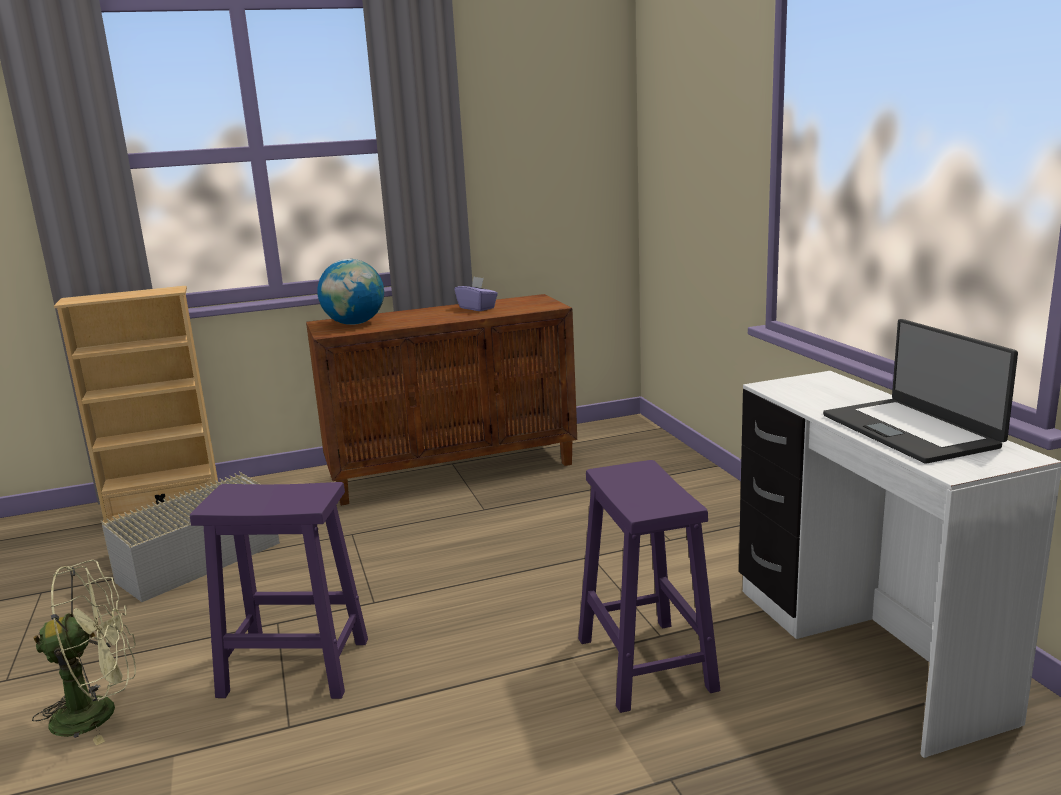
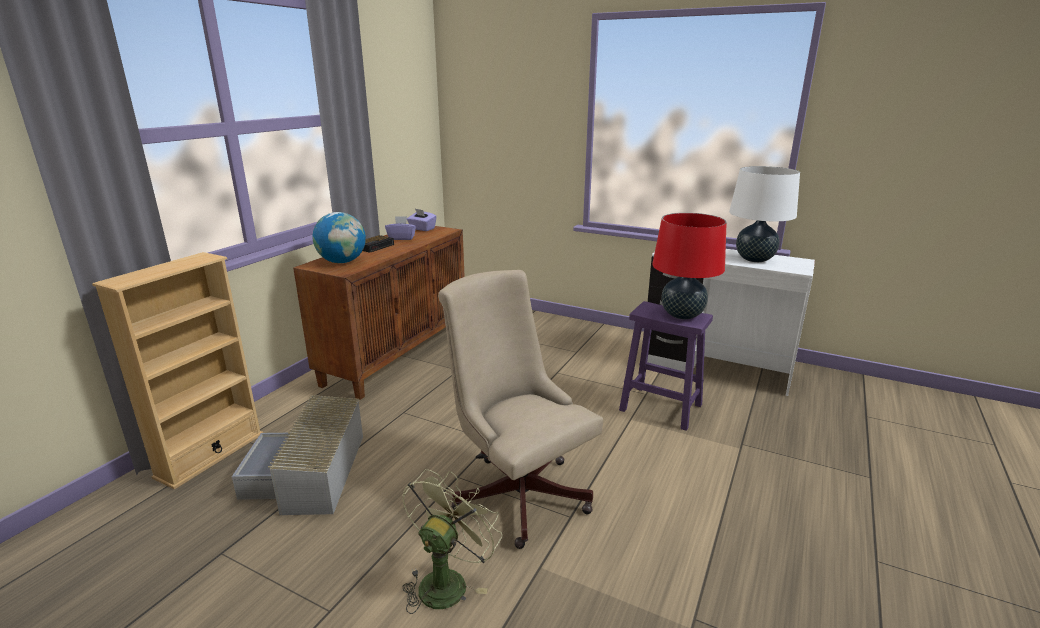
camera: 45 degrees left, 5 degrees up
purple stool [190,482,368,699] -> beige office chair [438,270,603,549]
laptop [823,319,1018,464] -> white table lamp [729,166,800,262]
none -> alarm clock [363,235,394,253]
none -> purple tissue box [407,209,437,231]
none -> red table lamp [652,213,727,320]

